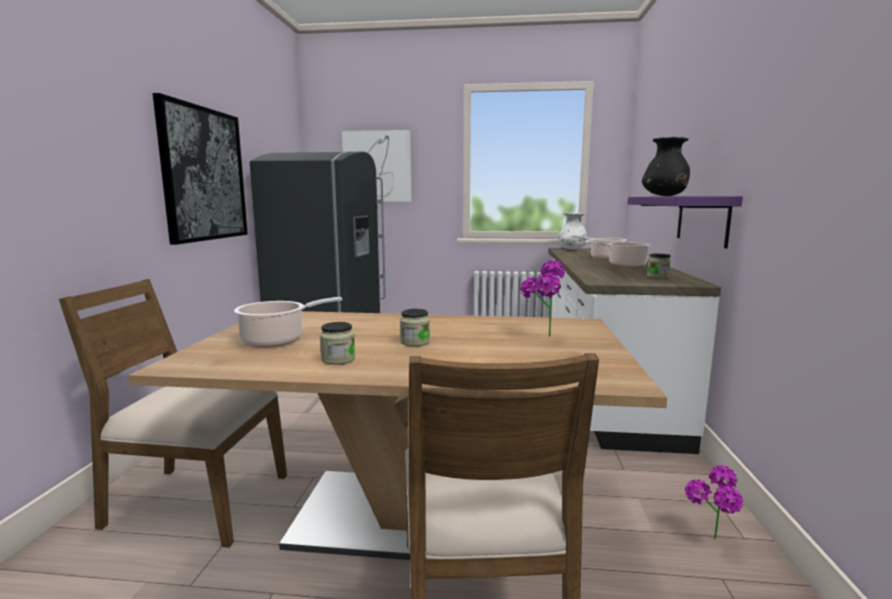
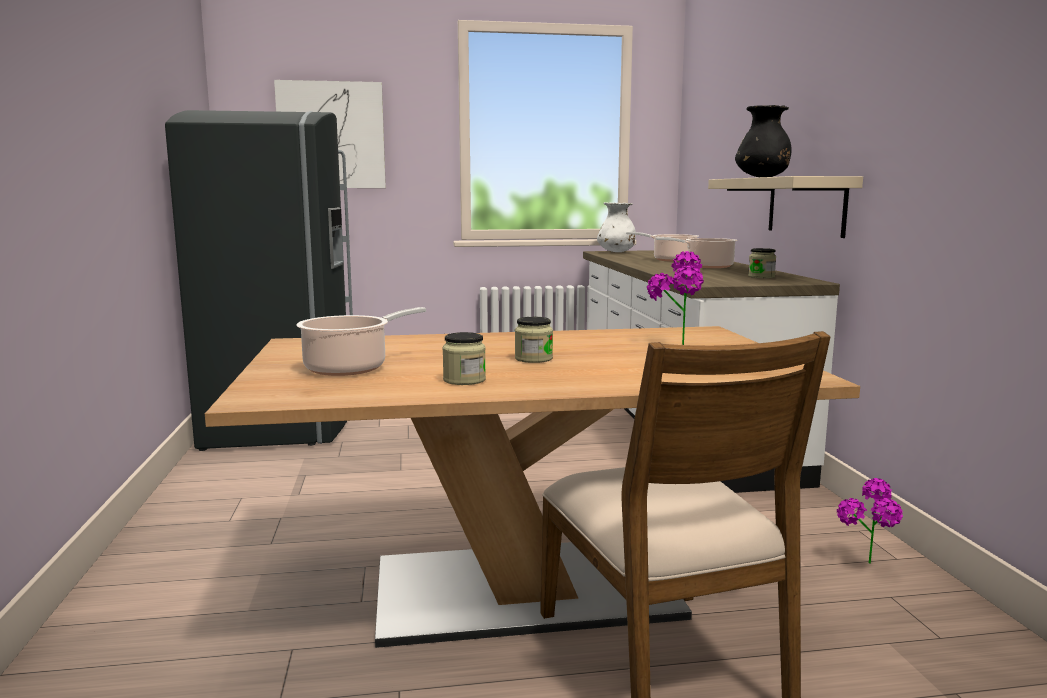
camera: 15 degrees left, 0 degrees up
brown chair [59,279,287,548] -> none
picture [153,93,248,245] -> none
purple shelf [628,196,743,248] -> beige shelf [708,176,863,238]

